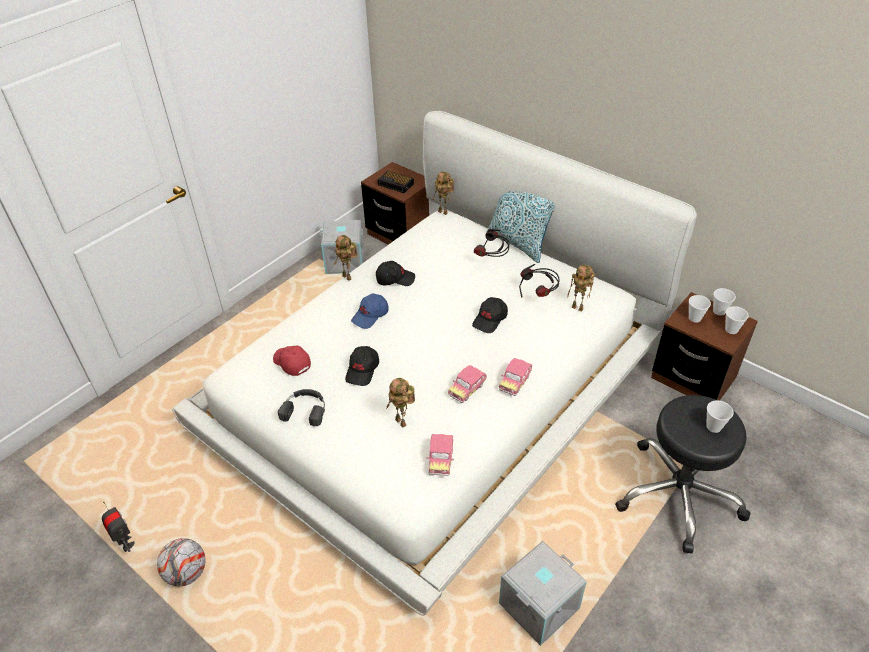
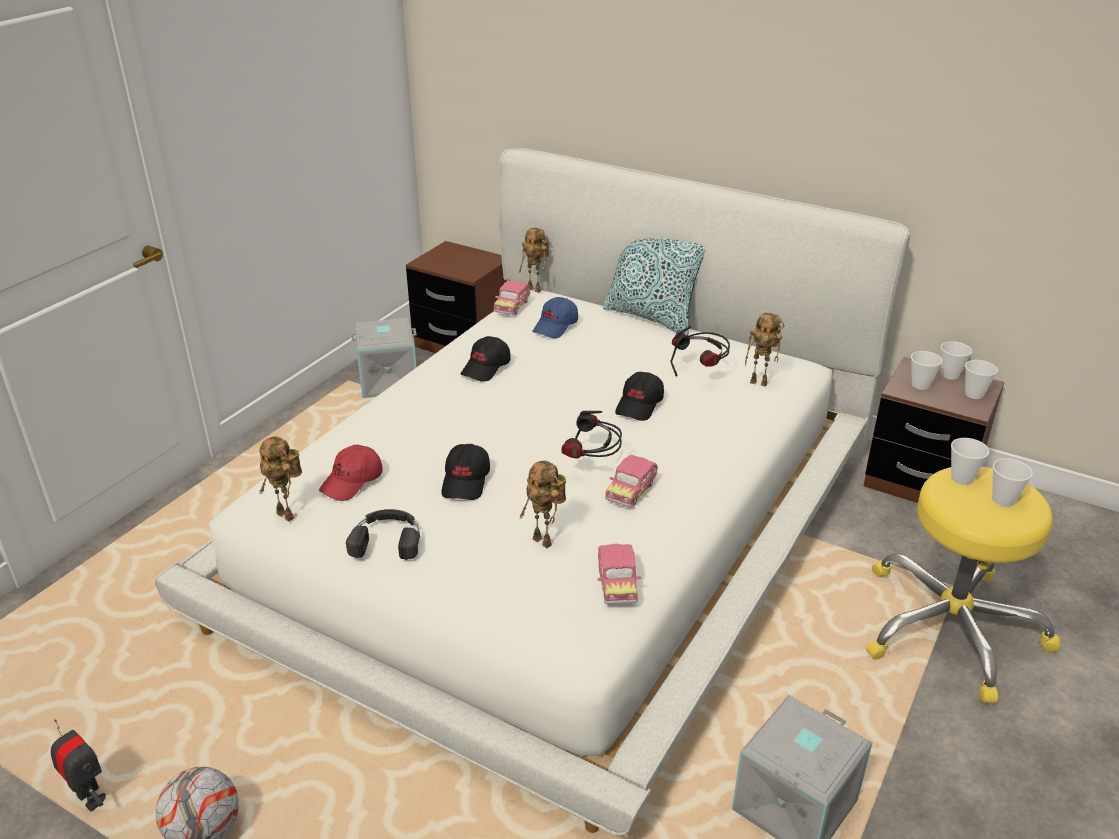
camera: 10 degrees left, 10 degrees down
red cap [273,346,311,376] -> red cap turned 90 degrees counterclockwise [319,445,383,501]
toy robot [334,235,357,281] -> toy robot moved to [259,436,302,521]
blue cap [351,294,389,329] -> blue cap moved to [532,297,578,338]
black cap [376,261,415,286] -> black cap turned 135 degrees clockwise [461,336,511,382]
alarm clock [378,171,414,193] -> none
headphones [474,229,509,257] -> headphones moved to [562,411,622,458]
toy car [499,358,532,396] -> toy car moved to [494,281,530,315]
black stool [615,395,750,553] -> yellow stool [866,466,1060,703]
none -> cup [951,438,989,485]

